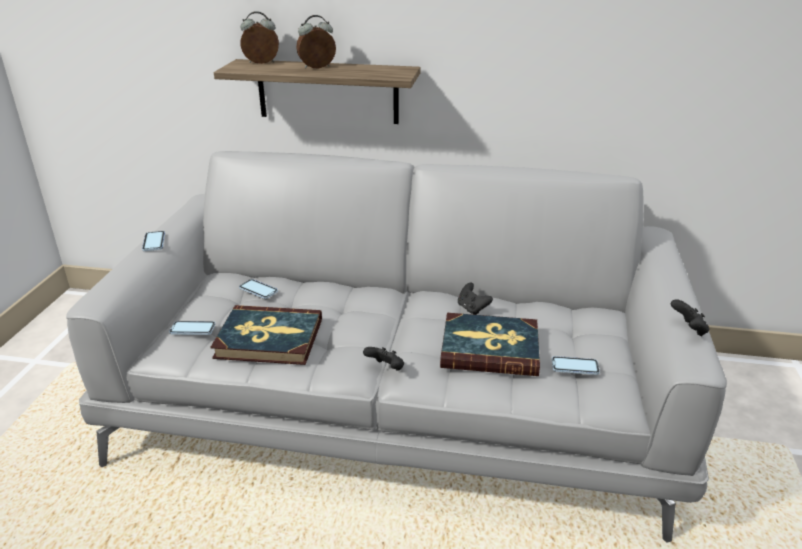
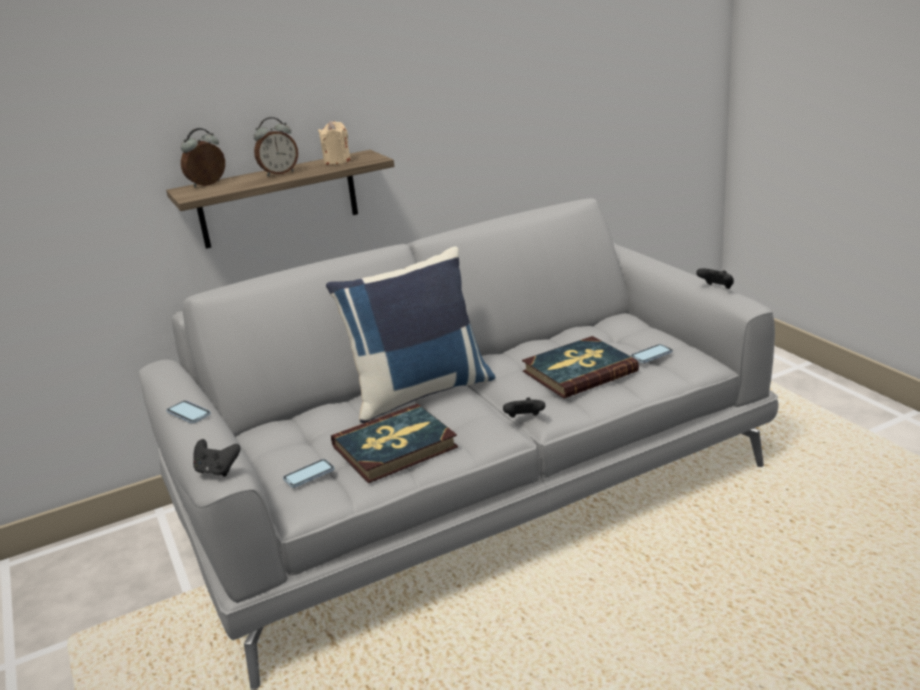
camera: 35 degrees left, 5 degrees down
phone [239,279,278,299] -> none
alarm clock [296,15,336,68] -> alarm clock turned 150 degrees counterclockwise [253,117,298,177]
black game controller [458,283,493,315] -> black game controller moved to [193,439,241,477]
none -> beige candle [318,121,351,165]
none -> blue pillow [326,246,496,423]

